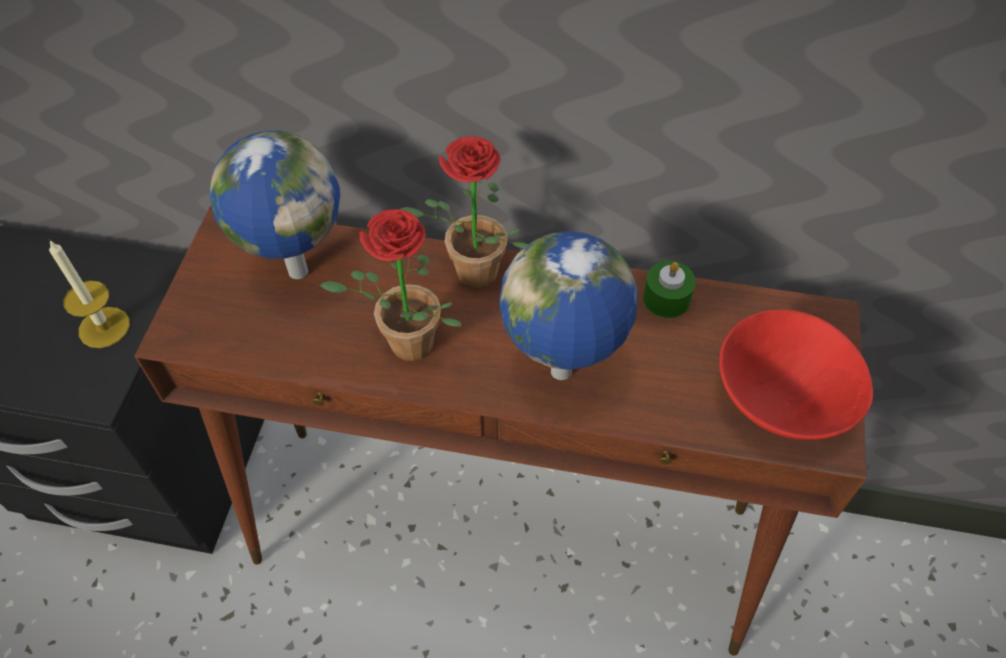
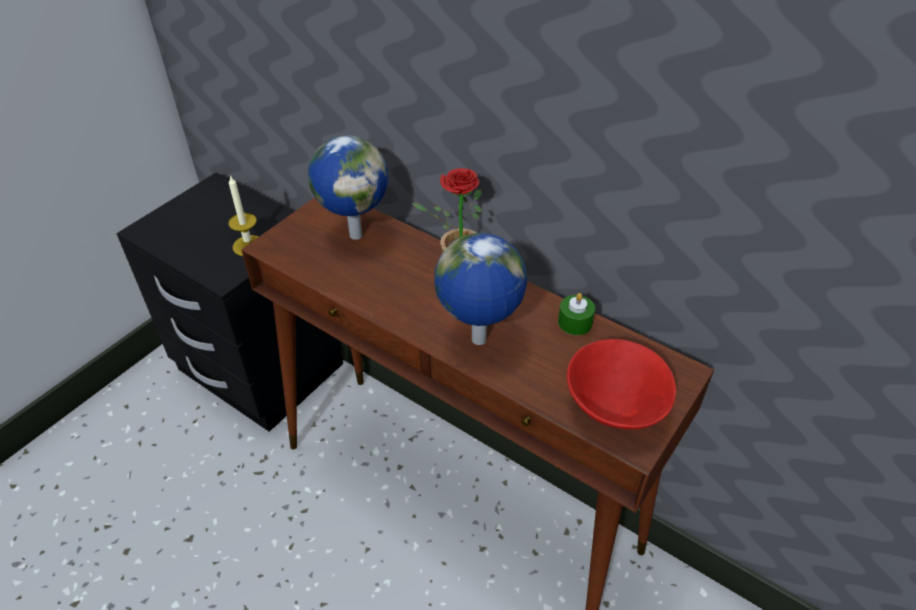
camera: 25 degrees right, 10 degrees down
potted plant [320,209,462,361] -> none

